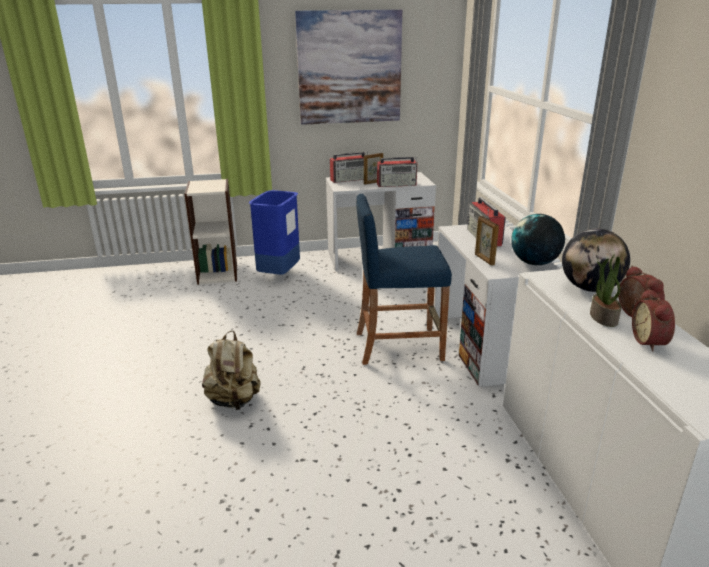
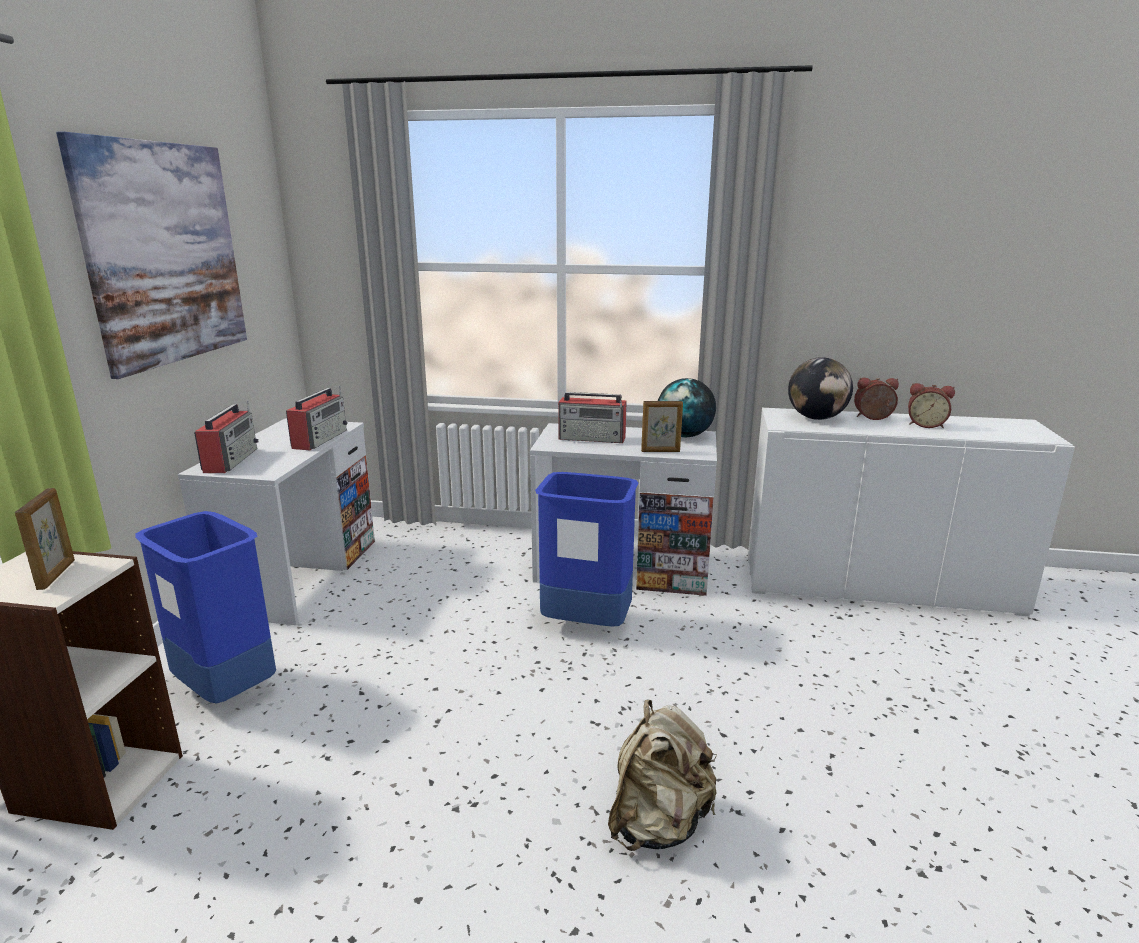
camera: 70 degrees left, 5 degrees down
blue stool [356,194,452,365] -> blue trash can [535,472,639,626]
picture frame [364,153,383,184] -> picture frame moved to [15,488,75,590]
potted plant [590,254,622,327] -> none

